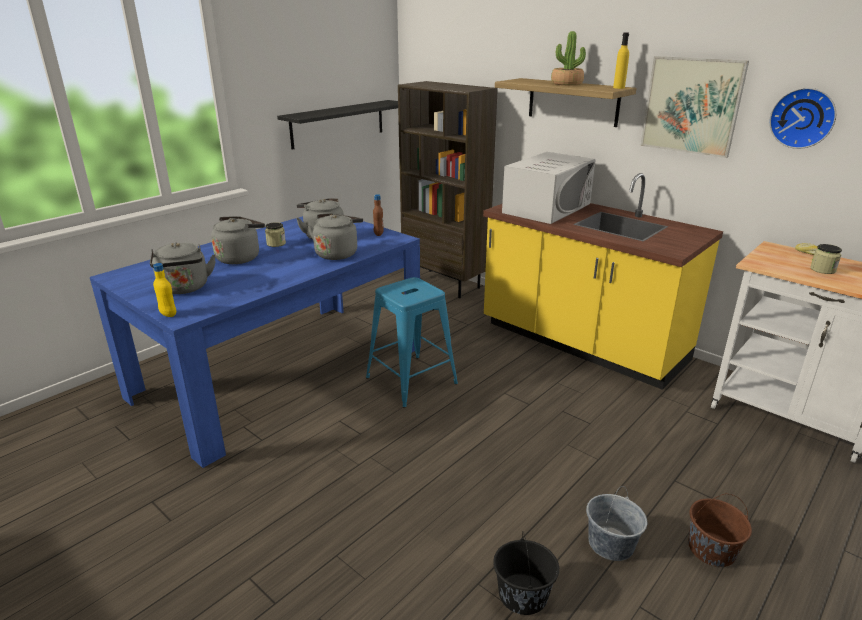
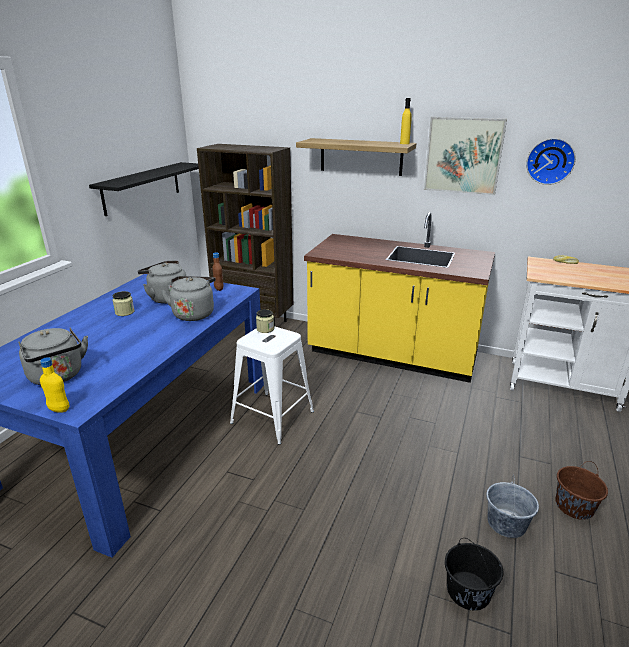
camera: 20 degrees left, 0 degrees up
grey kettle [211,216,265,264] -> none
blue stool [366,277,458,408] -> white stool [230,326,314,445]
white microwave [502,152,595,224] -> none
potted plant [551,31,586,85] -> none
jar [810,244,842,274] -> jar moved to [256,309,274,333]

